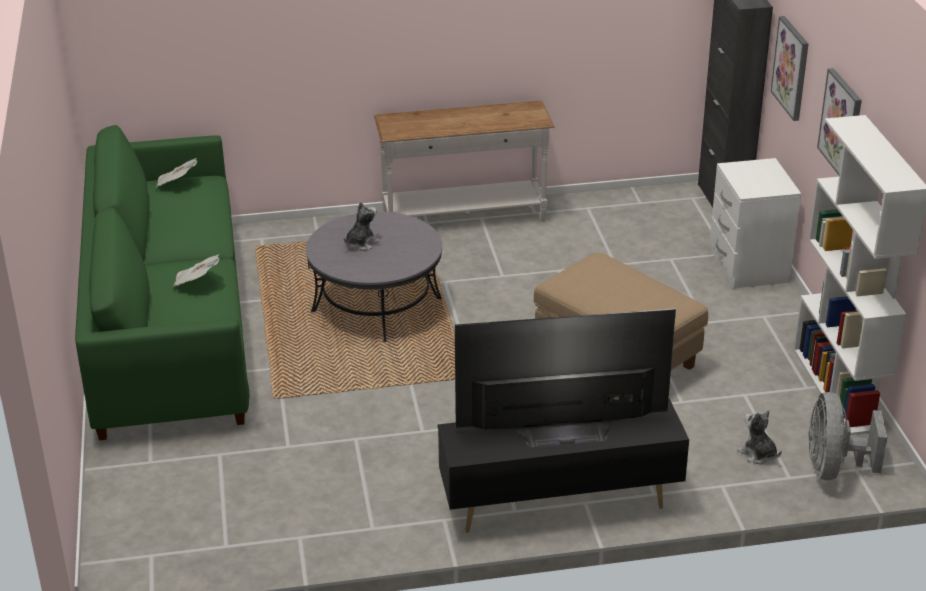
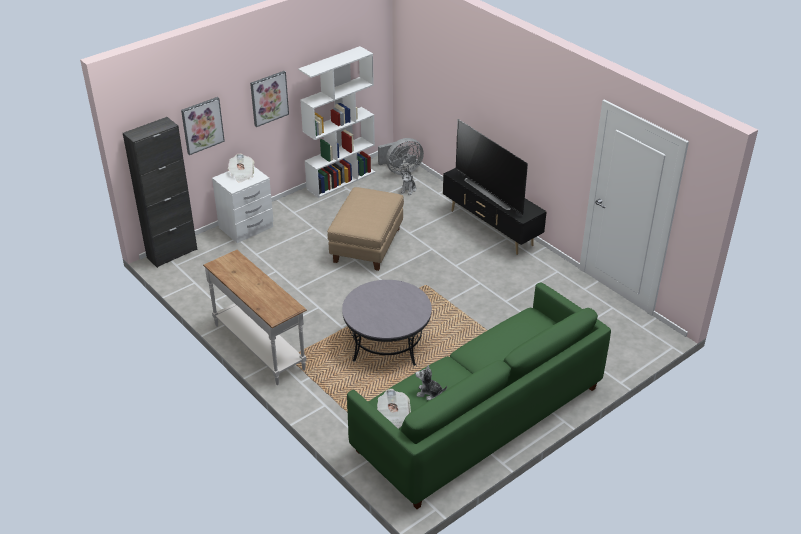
camera: 120 degrees left, 5 degrees up
newspaper [173,254,219,286] -> newspaper moved to [228,154,254,183]
plush toy [344,202,379,251] -> plush toy moved to [415,364,447,400]

